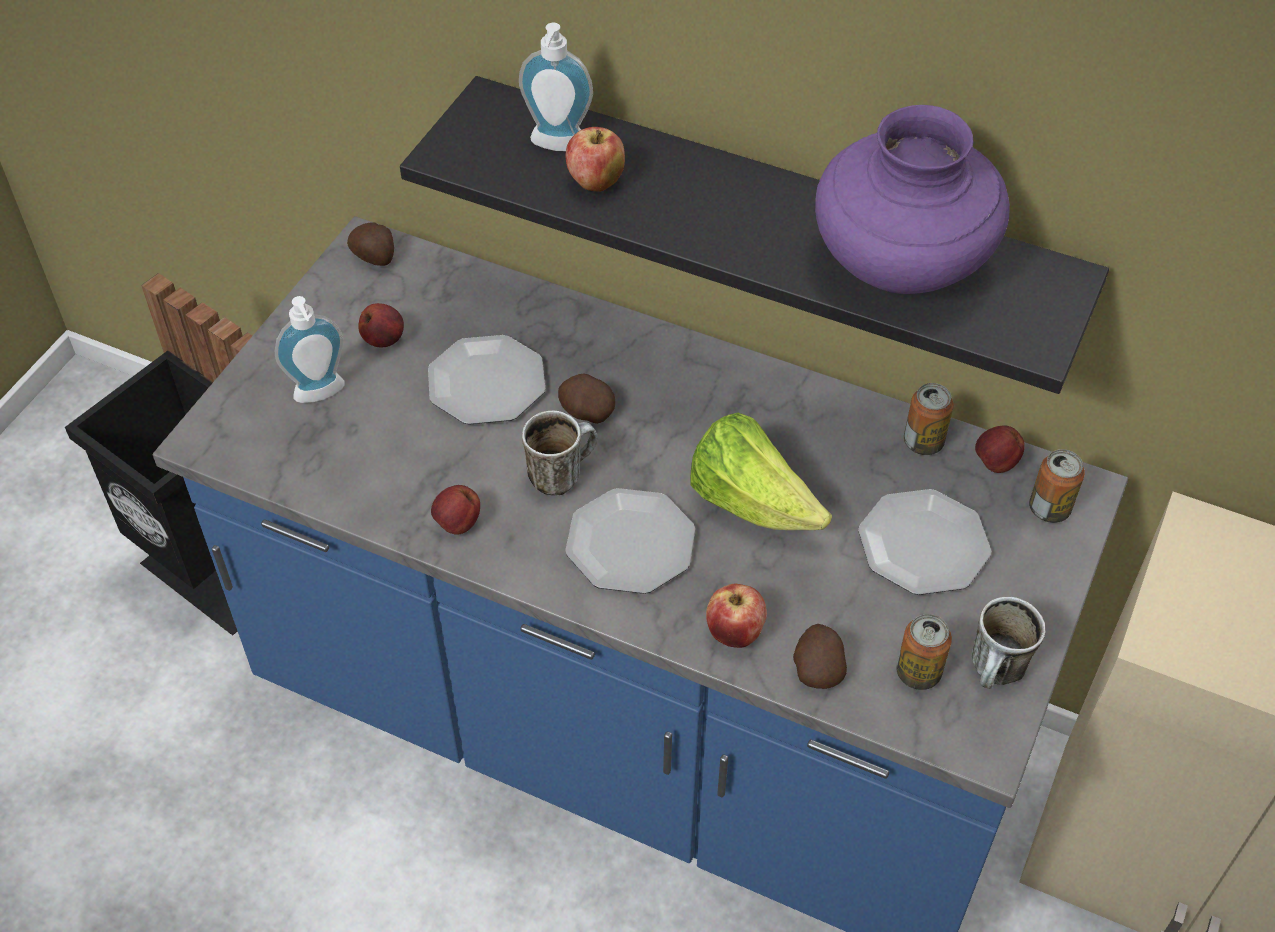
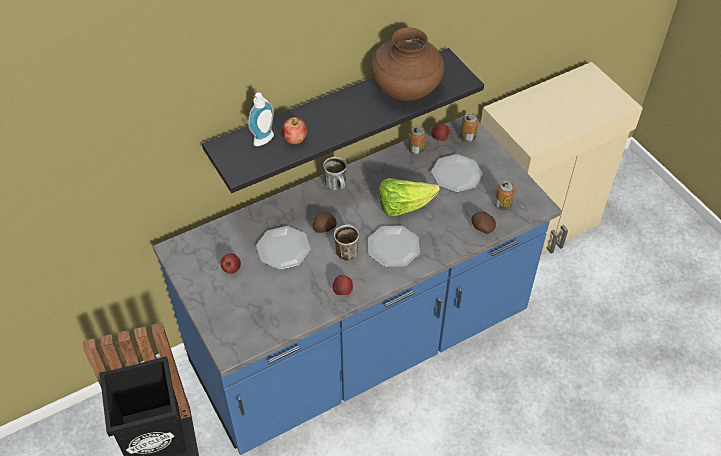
camera: 55 degrees left, 0 degrees up
soap dispenser [275,296,345,403] -> none
potato [347,222,394,266] -> none
apple [706,584,767,648] -> none
purple vase [815,105,1010,294] -> brown vase [371,27,444,101]
mug [972,597,1046,689] -> mug moved to [323,157,347,191]

